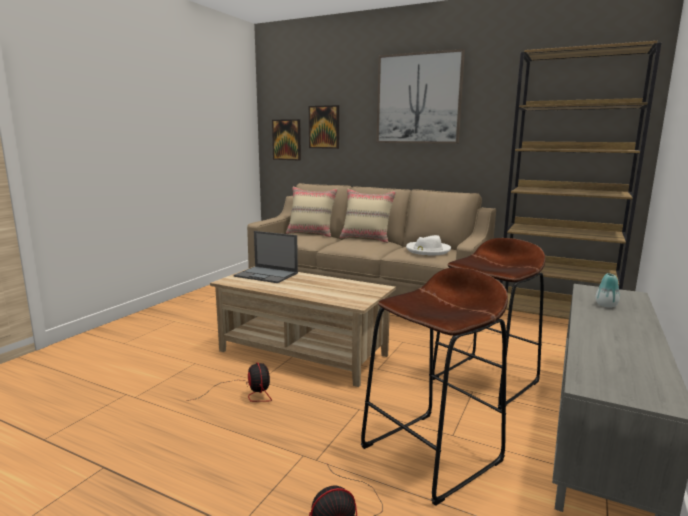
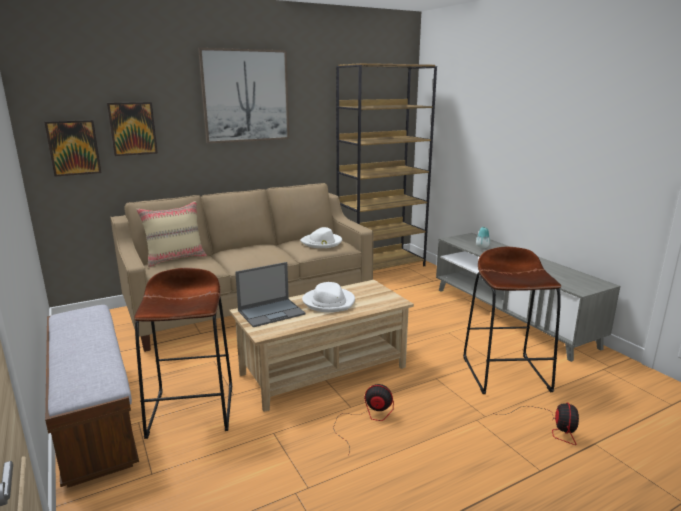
camera: 55 degrees left, 5 degrees up
beige pillow [340,189,396,243] -> none
brown stool [433,238,545,410] -> brown stool moved to [134,268,232,439]
none -> bench [45,305,139,488]
none -> white hat [302,282,355,312]

